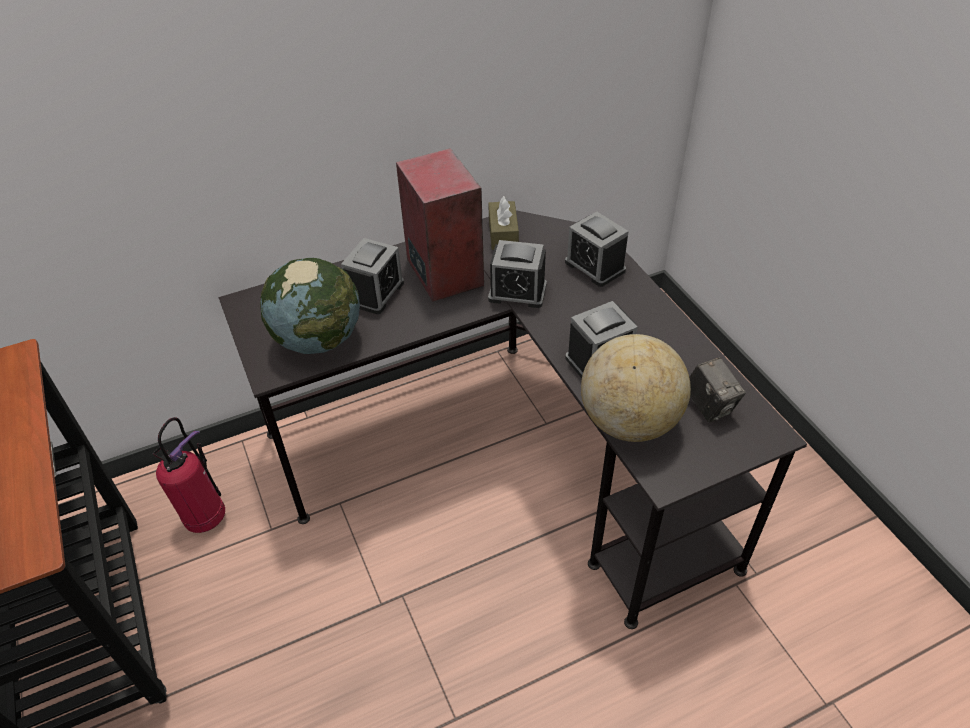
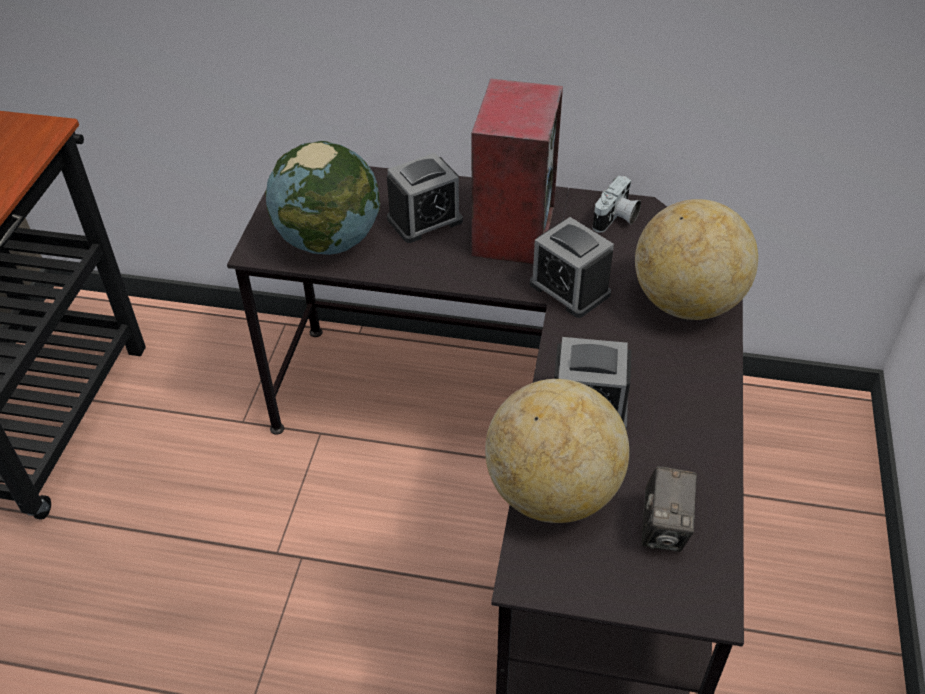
camera: 35 degrees right, 0 degrees up
fire extinguisher [153,417,225,533] -> none
brown tissue box [488,196,519,250] -> camera [593,175,641,233]
alarm clock [565,212,629,287] -> globe [635,199,758,320]

